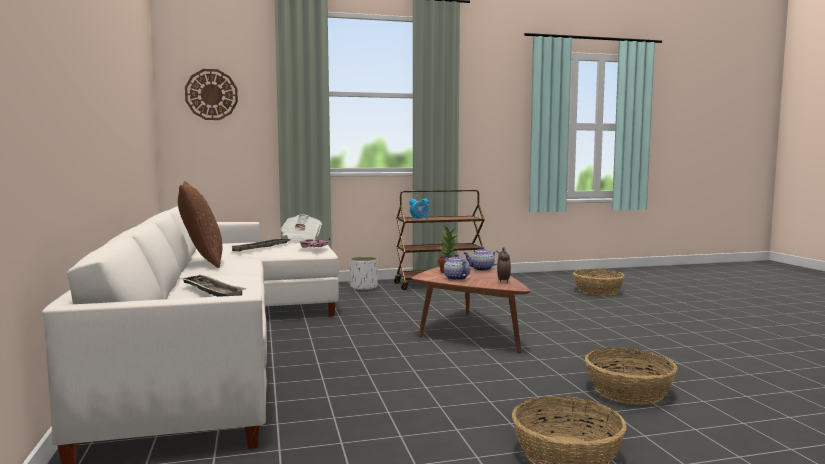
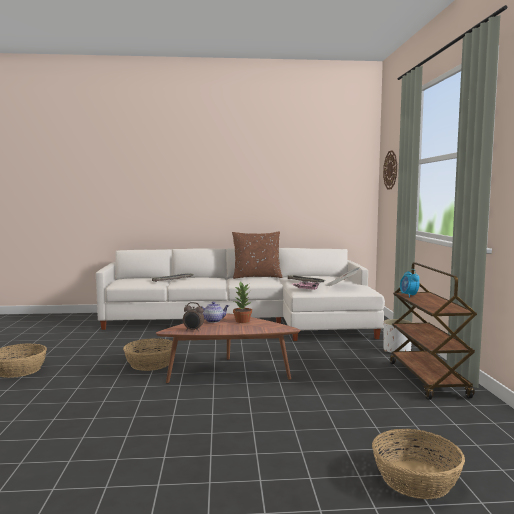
camera: 100 degrees right, 0 degrees up
teapot [464,246,499,271] -> none
basket [585,348,677,405] -> basket moved to [123,338,173,371]

